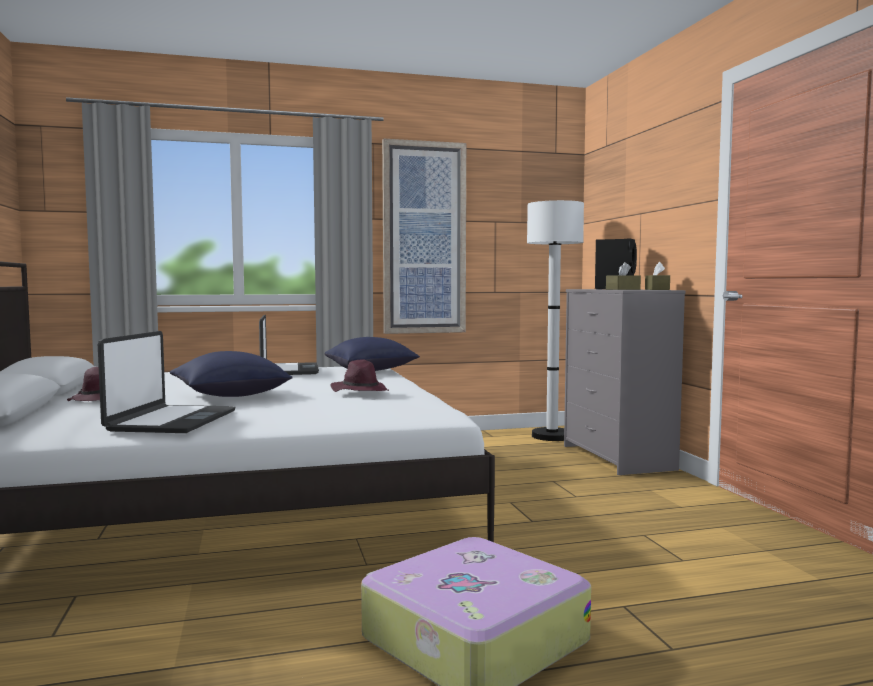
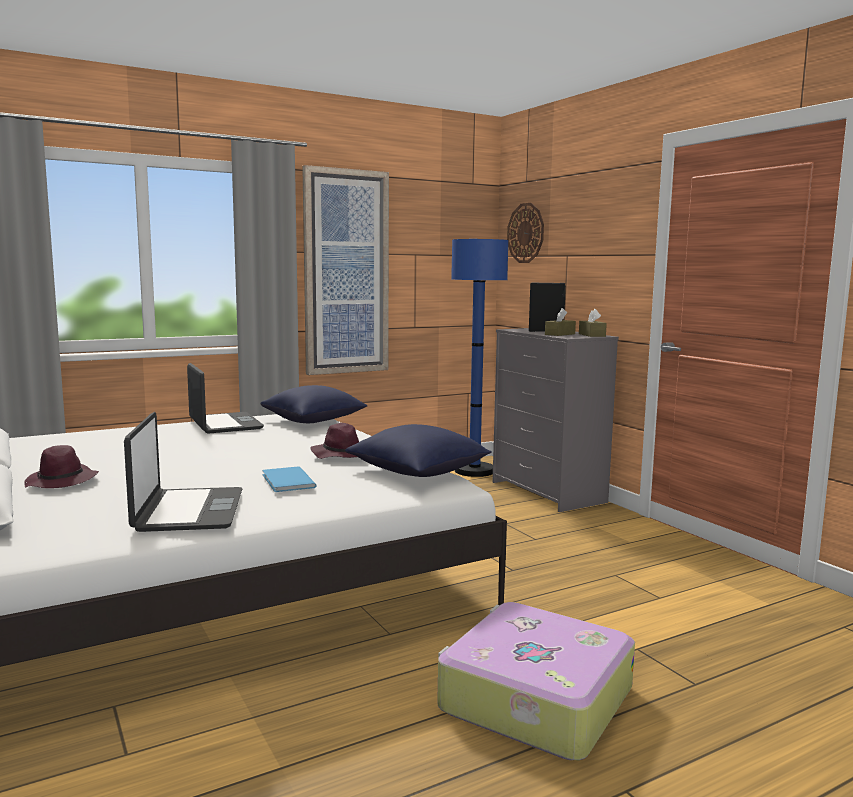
camera: 15 degrees left, 5 degrees up
blue pillow [170,351,292,397] -> blue pillow moved to [345,424,492,477]
white floor lamp [527,200,584,441] -> blue floor lamp [451,239,509,477]
none -> blue book [262,466,316,492]
none -> wall clock [507,203,544,263]

